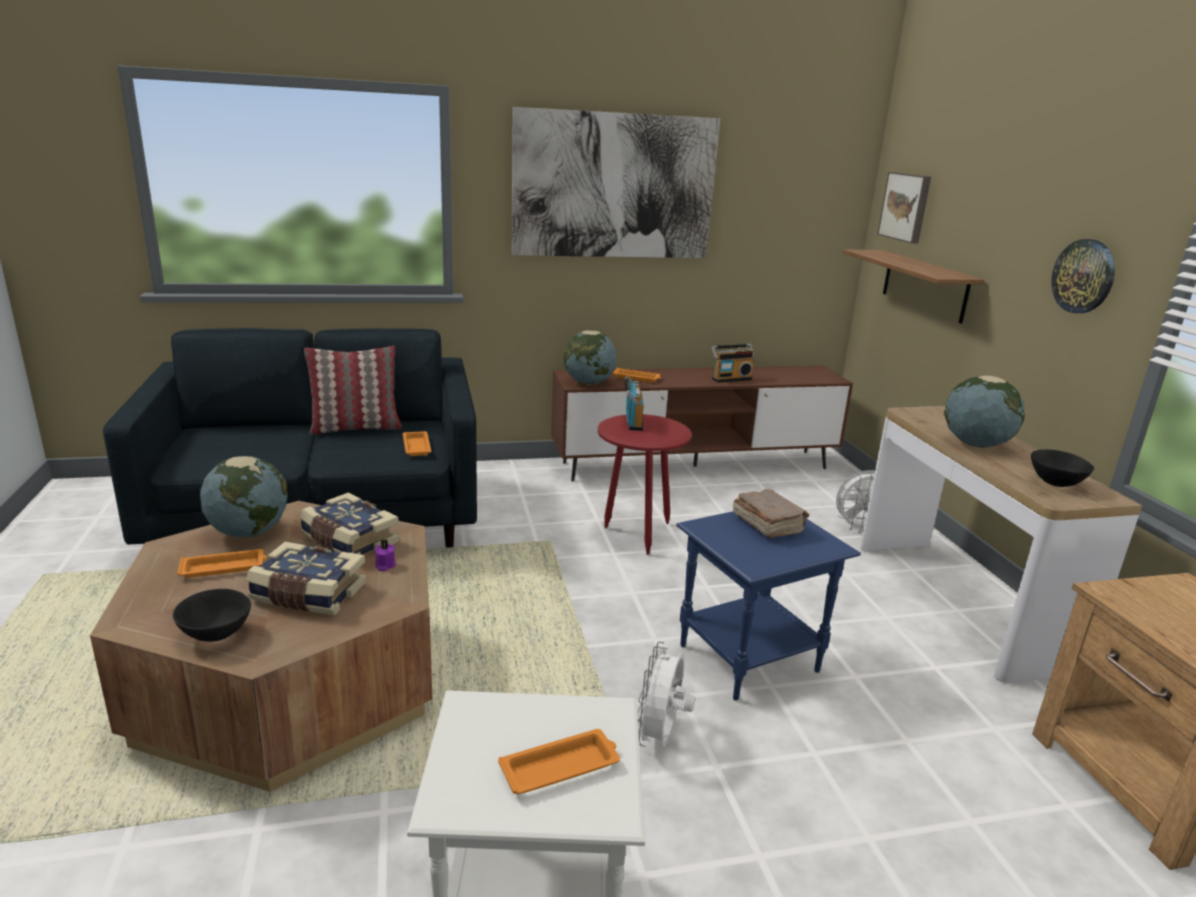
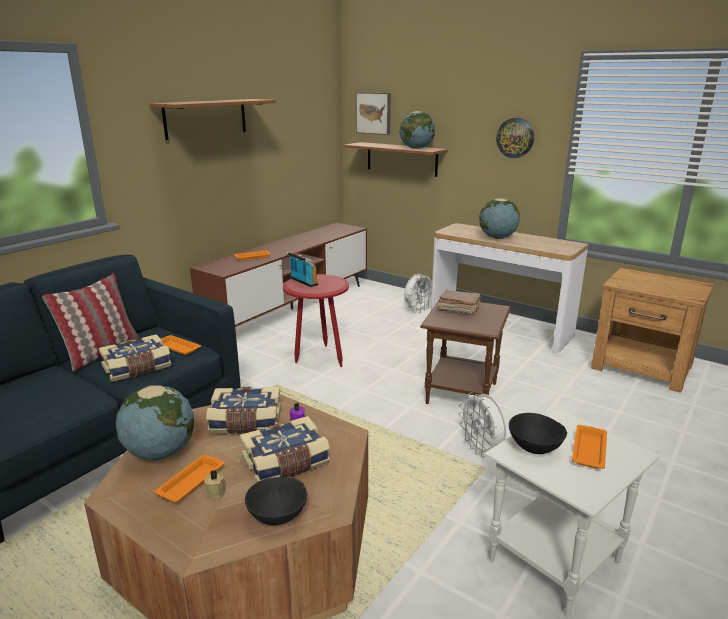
camera: 40 degrees left, 0 degrees up
picture [512,107,720,258] -> shelf [149,99,276,140]
globe [563,330,616,385] -> globe moved to [399,111,435,149]
blue side table [676,511,861,701] -> brown side table [420,302,511,410]
radio [712,344,755,383] -> none
black bowl [1031,449,1094,487] -> black bowl moved to [509,413,567,454]
none -> book [99,334,171,382]
none -> beige candle [205,470,226,498]

